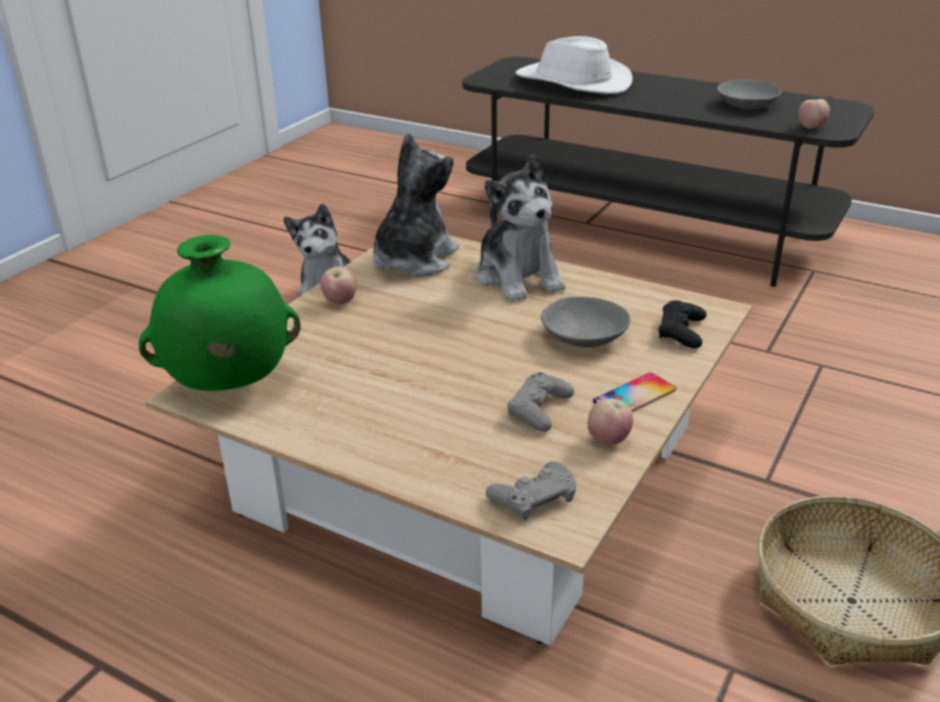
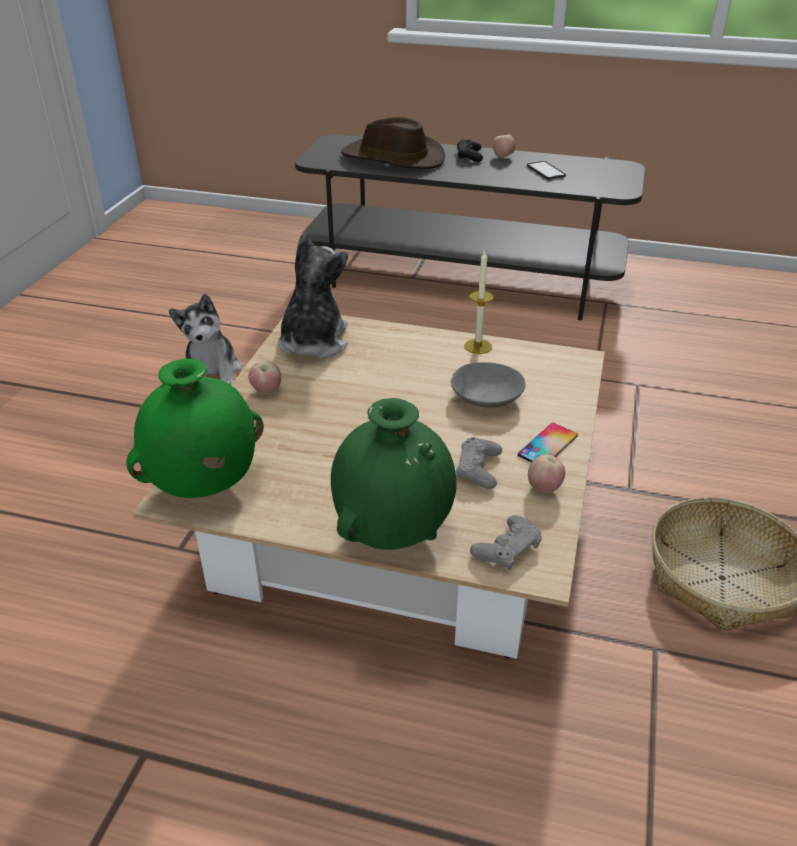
camera: 15 degrees left, 5 degrees up
plush toy [477,155,566,302] -> none
white hat [515,36,633,94] -> brown hat [341,117,445,169]
black game controller [658,300,707,348] -> black game controller moved to [457,139,483,162]
grey bowl [717,79,782,109] -> phone [527,161,566,179]
apple [798,99,830,129] -> apple moved to [493,134,515,158]
none -> green vase [331,398,457,550]
none -> candle [464,251,494,354]

